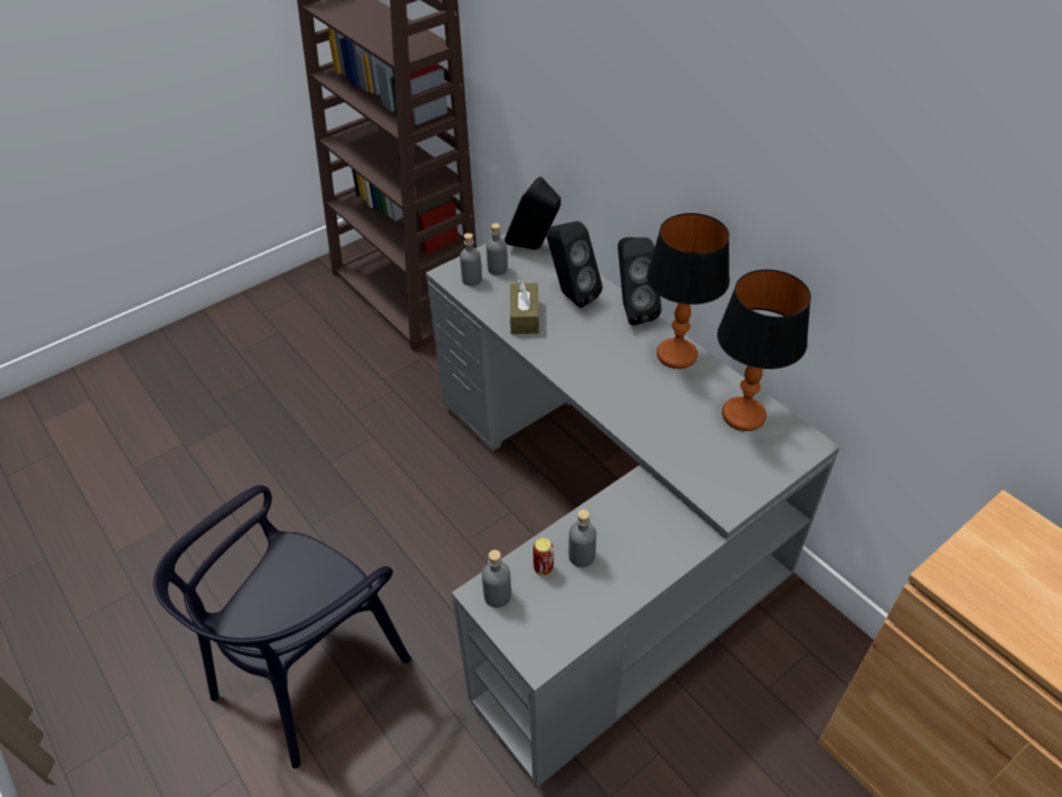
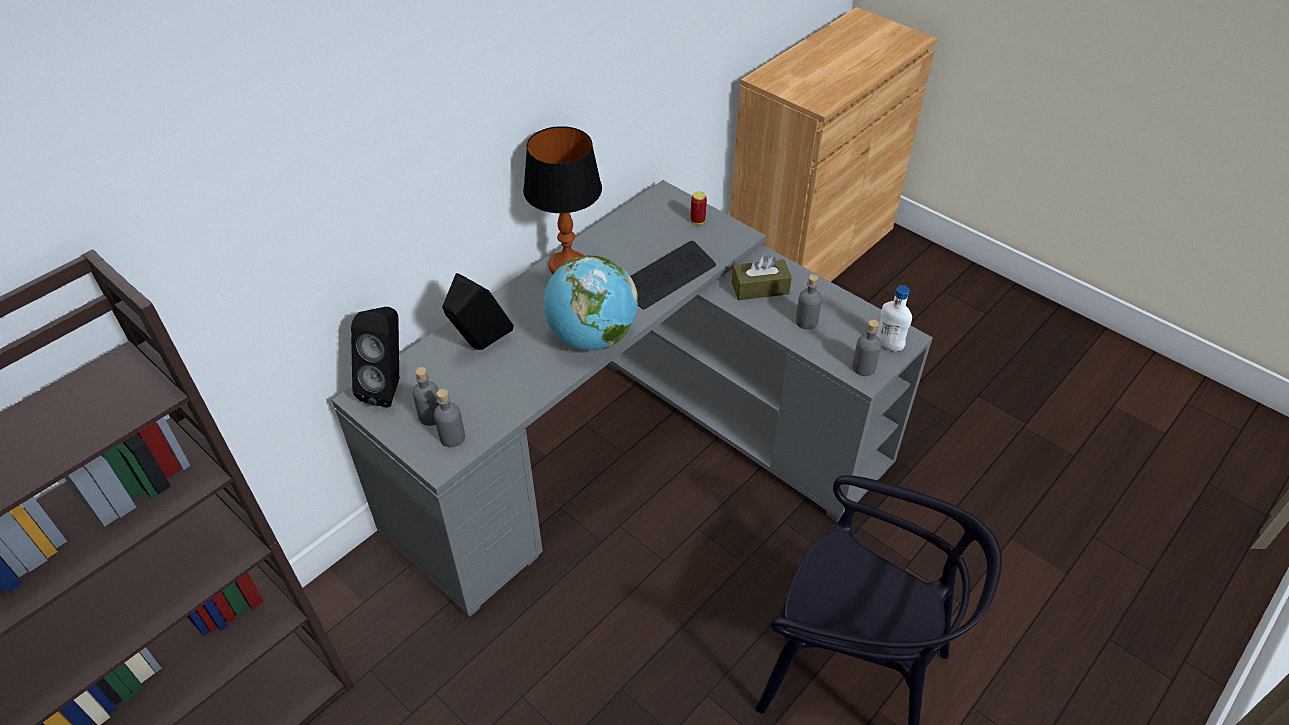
camera: 100 degrees left, 0 degrees up
brown tissue box [510,280,539,334] -> brown tissue box moved to [732,255,792,300]
can [533,538,553,576] -> can moved to [690,191,707,225]
black speaker [618,237,662,326] -> none
table lamp [717,269,811,431] -> none
none -> globe [544,255,638,350]
none -> keyboard [630,241,716,309]
none -> white bottle [876,285,912,352]

